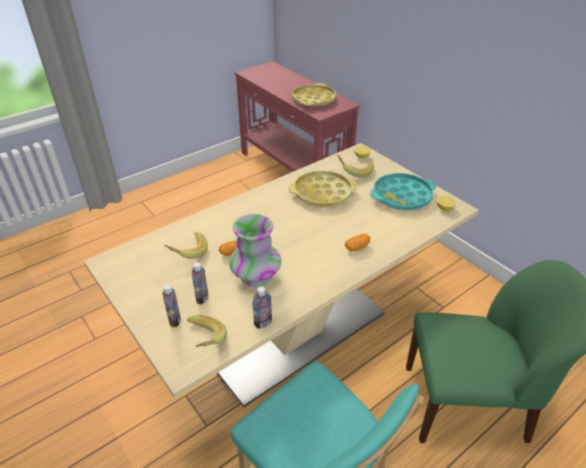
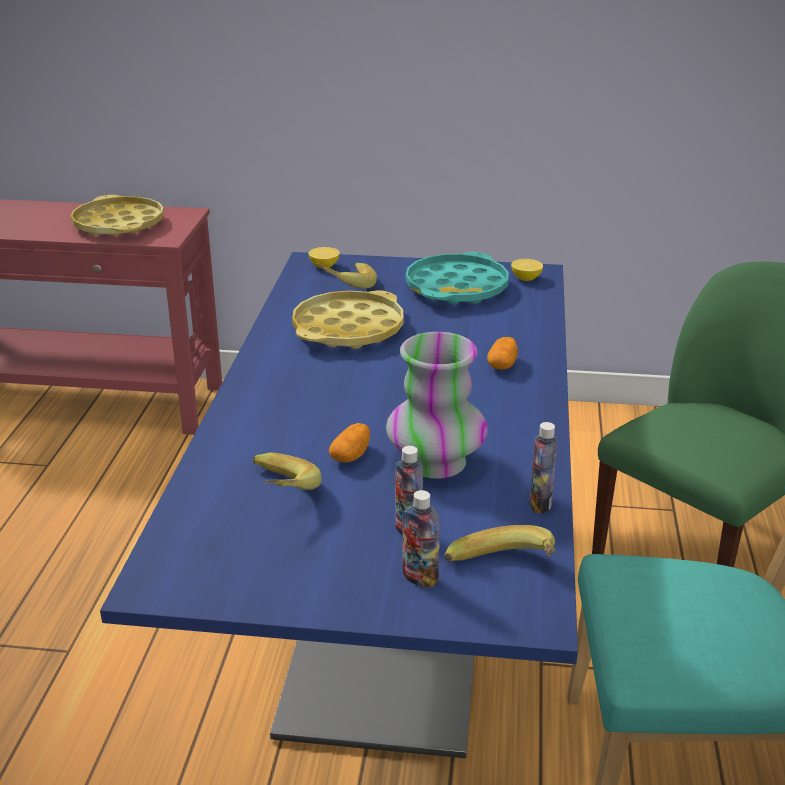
camera: 45 degrees left, 10 degrees down
beige dining table [84,143,479,407] -> blue dining table [100,252,578,758]

